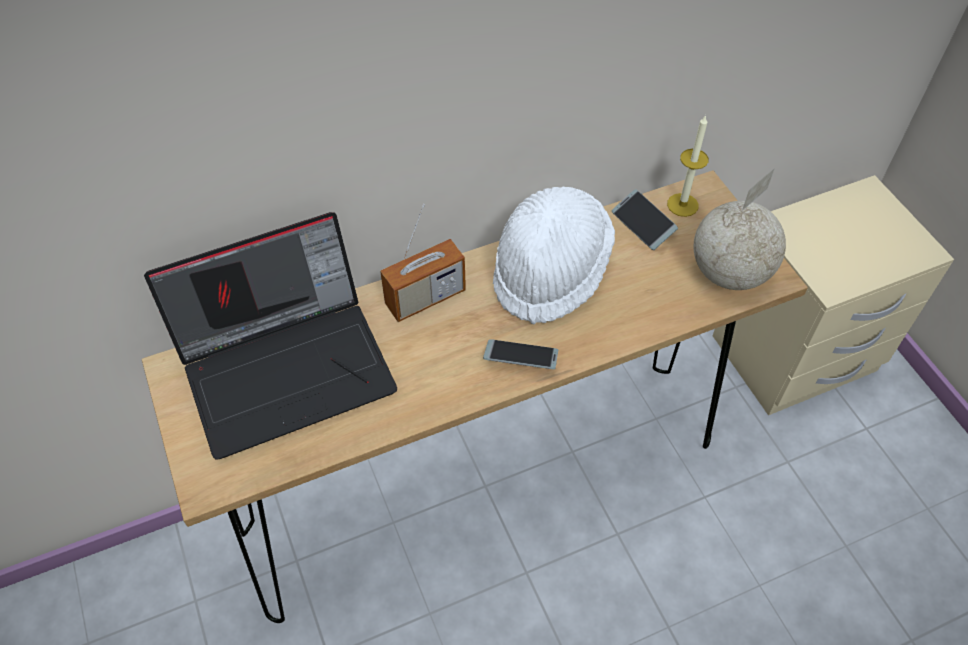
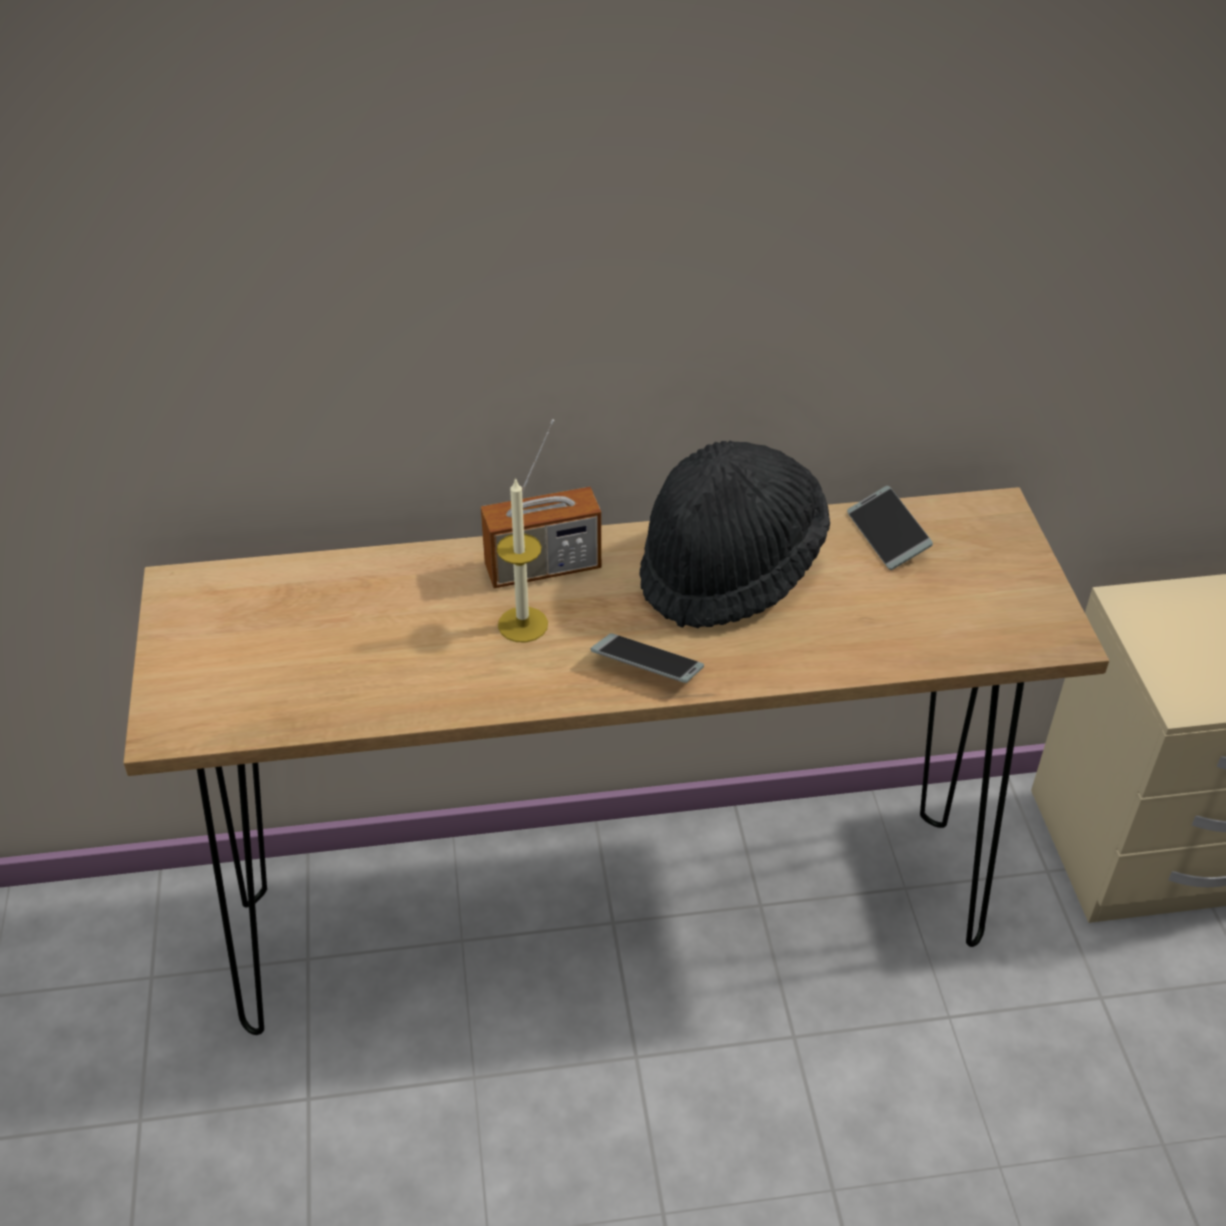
camera: 15 degrees right, 10 degrees down
laptop [144,212,397,460] -> none
white hat [493,186,615,325] -> black hat [639,440,830,628]
candle [667,115,709,217] -> candle moved to [497,477,548,643]
globe [694,168,786,290] -> none

